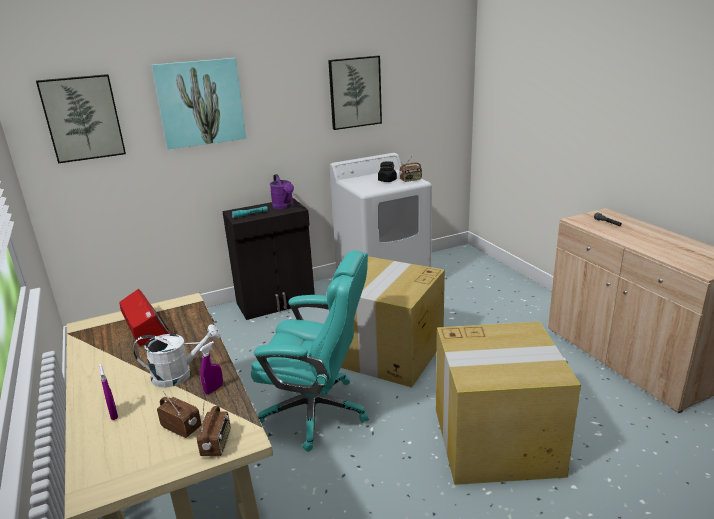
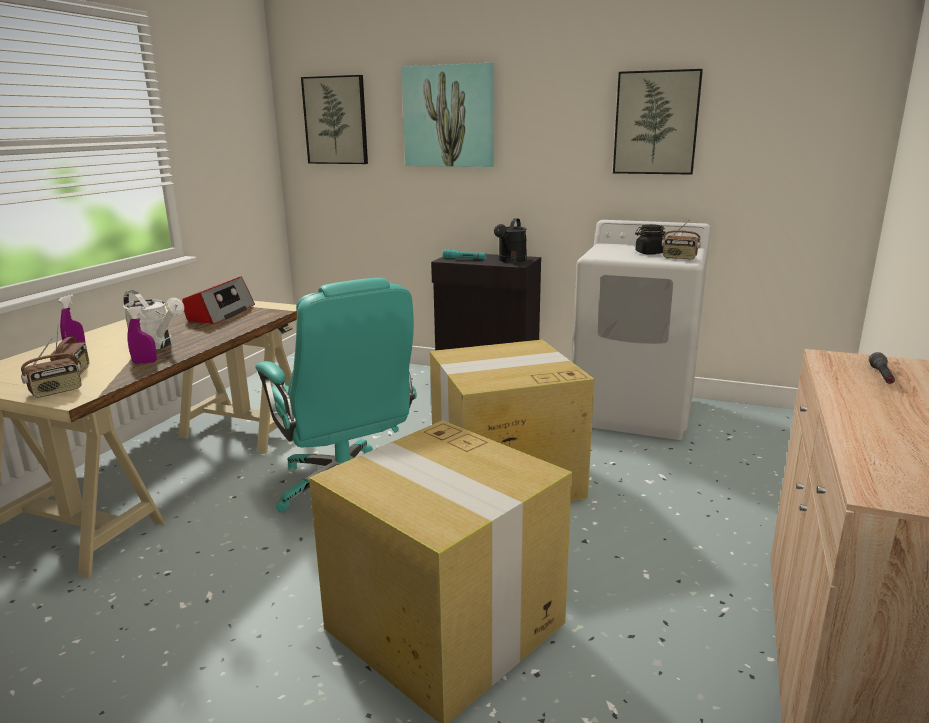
camera: 45 degrees right, 5 degrees down
purple watering can [270,174,294,209] -> black watering can [494,218,527,263]

